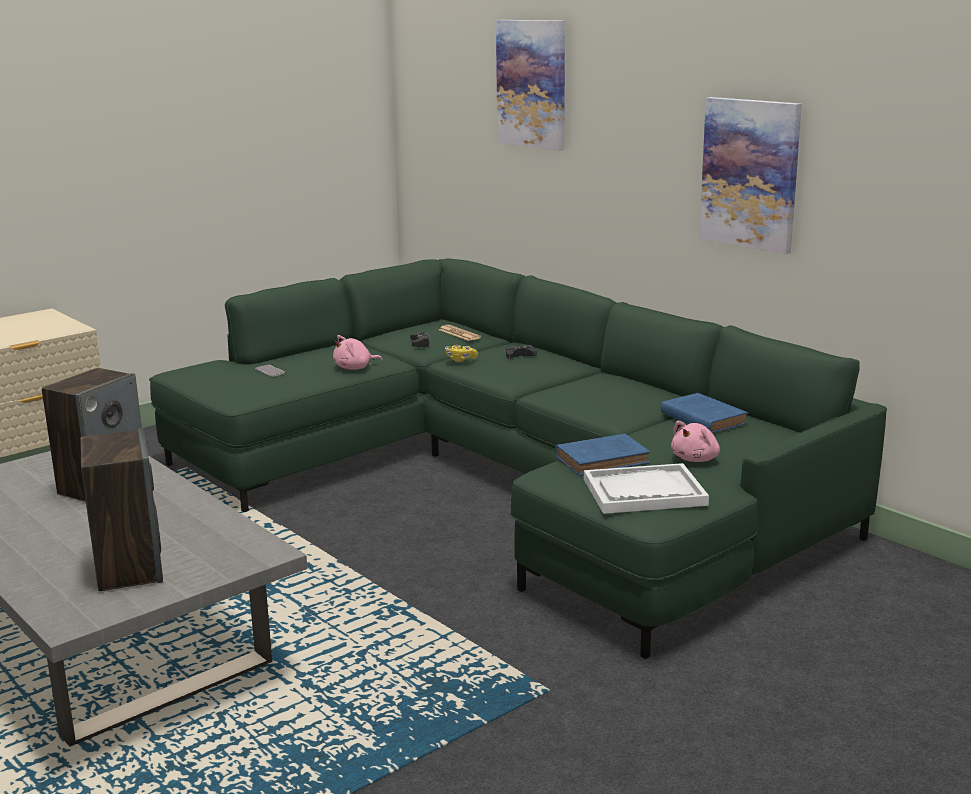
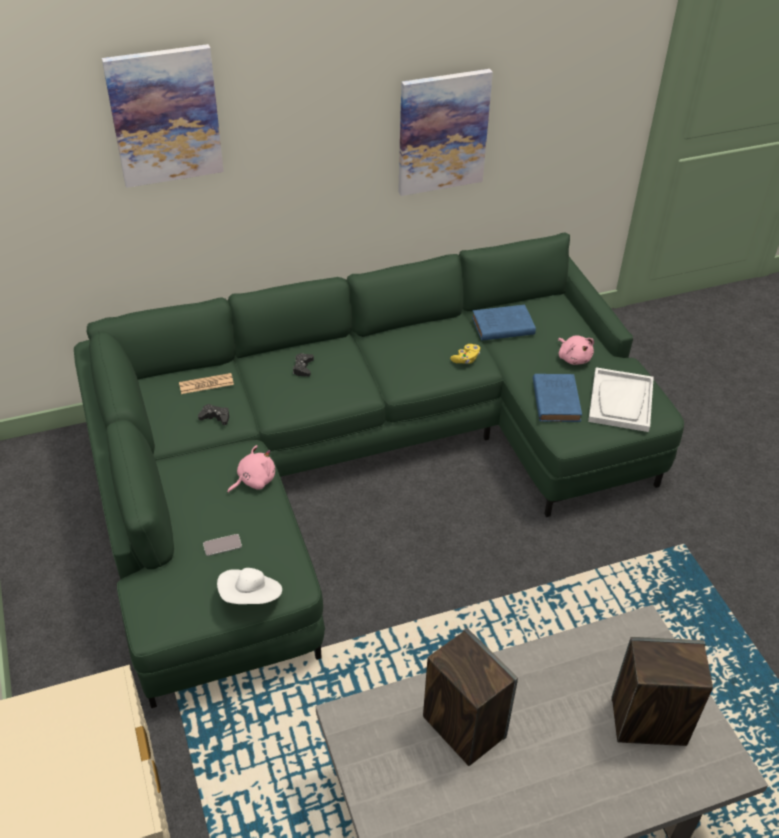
camera: 70 degrees left, 25 degrees up
pink plush toy [333,335,382,370] -> pink plush toy turned 120 degrees counterclockwise [227,445,275,493]
yellow game controller [445,345,478,362] -> yellow game controller moved to [450,344,480,364]
none -> white hat [217,568,282,604]

